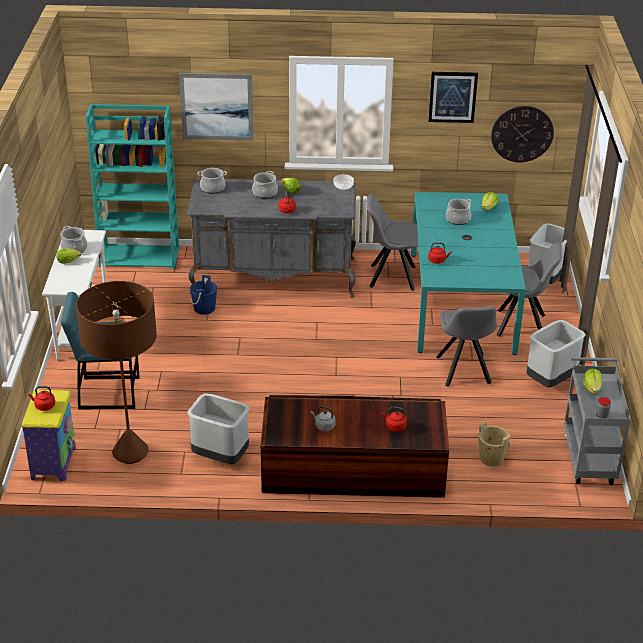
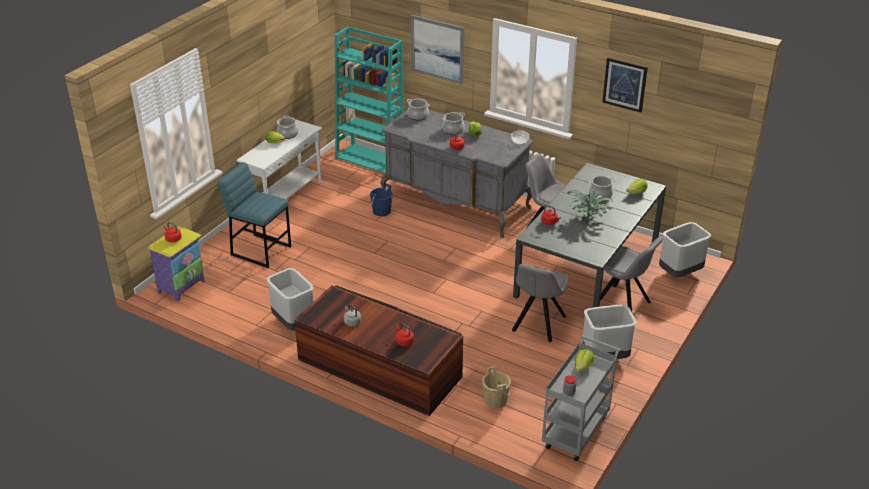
camera: 30 degrees right, 0 degrees up
brown floor lamp [76,281,157,464] -> none
turquoise dining table [411,192,526,355] -> grey dining table [513,163,666,307]
wall clock [491,106,554,162] -> none
none -> potted plant [567,187,614,218]

